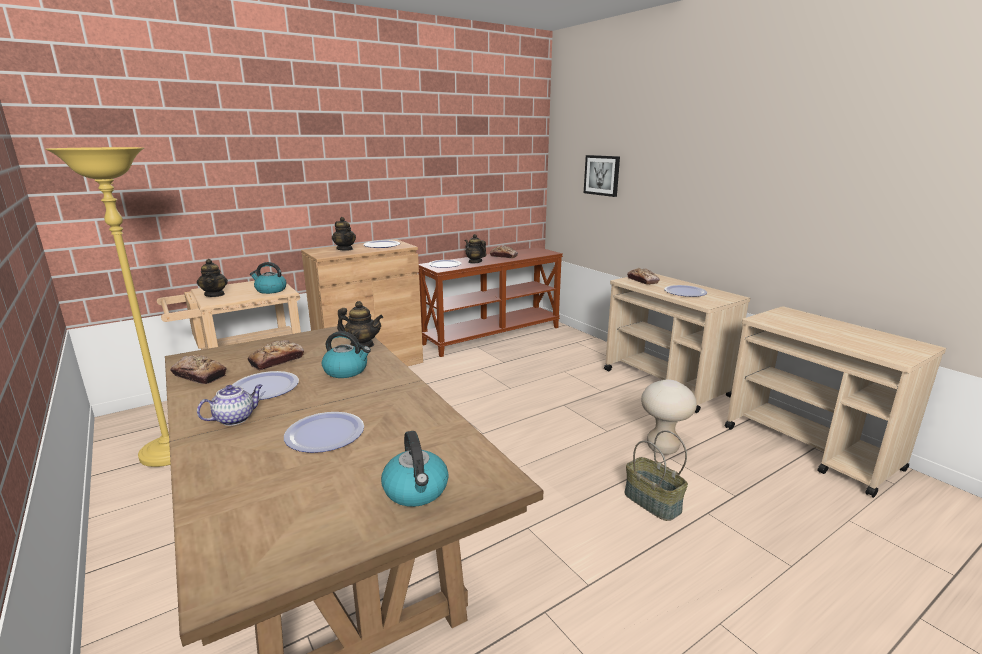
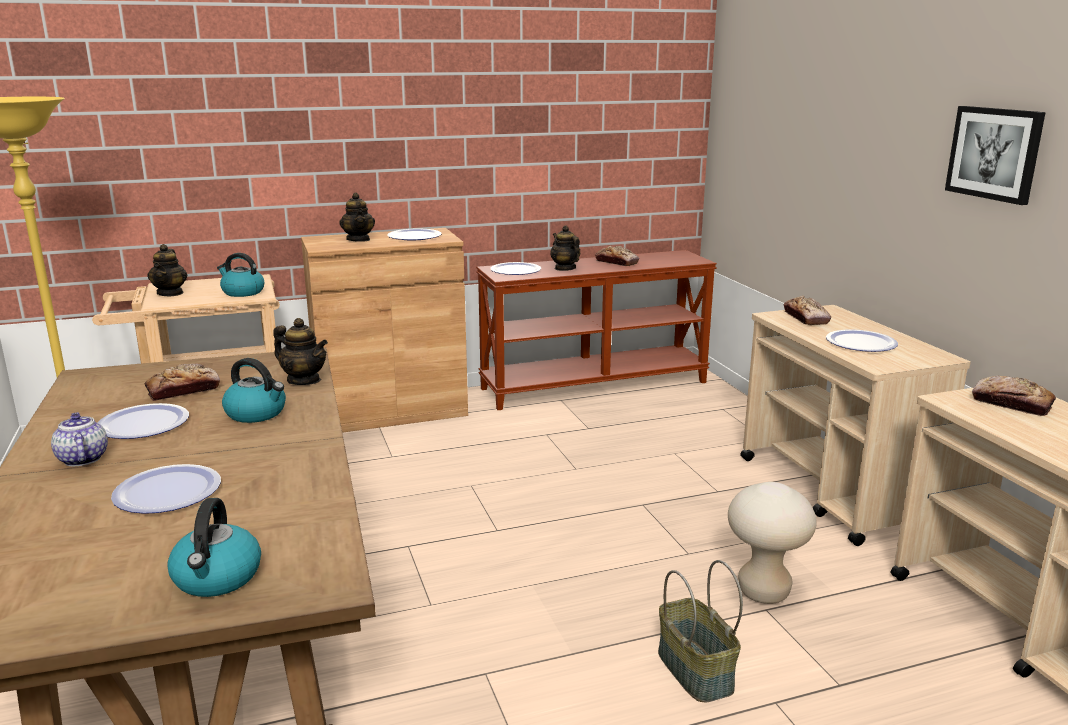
camera: 15 degrees right, 0 degrees up
bread [170,355,227,384] -> bread moved to [972,376,1056,416]
teapot [197,384,263,426] -> teapot turned 90 degrees counterclockwise [51,412,108,466]
picture [584,155,620,197] -> picture moved to [945,106,1046,205]

